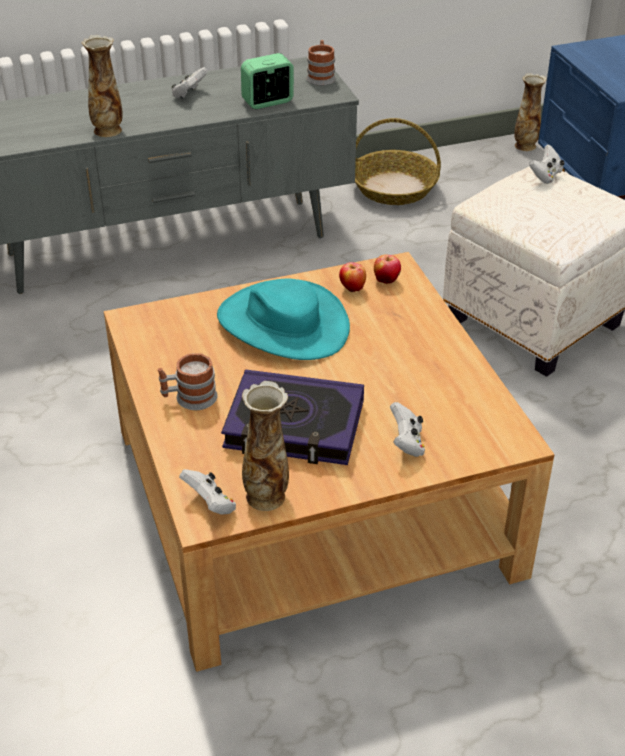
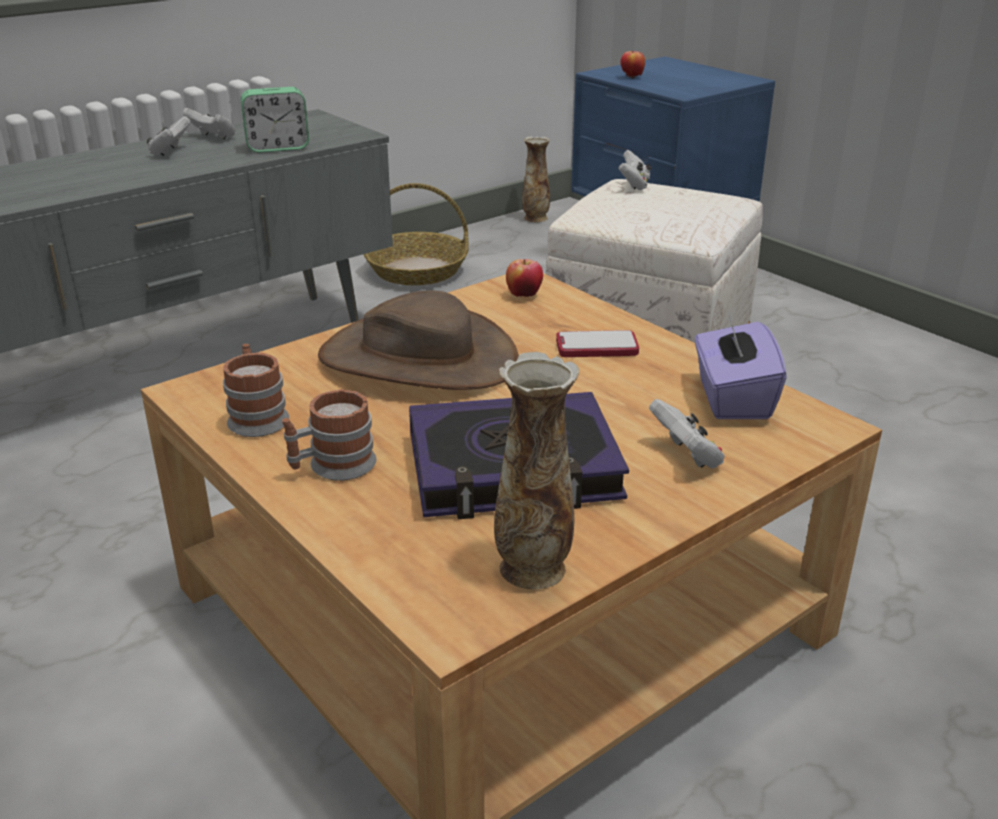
camera: 20 degrees left, 10 degrees down
vase [82,35,123,137] -> none
white game controller [179,469,236,515] -> white game controller moved to [183,108,236,139]
turquoise hat [217,279,350,360] -> brown hat [318,291,519,390]
alarm clock [241,53,294,109] -> alarm clock turned 150 degrees counterclockwise [241,87,309,153]
mug [306,40,336,86] -> mug moved to [223,344,289,437]
apple [339,262,366,293] -> apple moved to [621,51,645,78]
none -> phone [556,330,639,357]
none -> purple tissue box [695,311,787,419]

